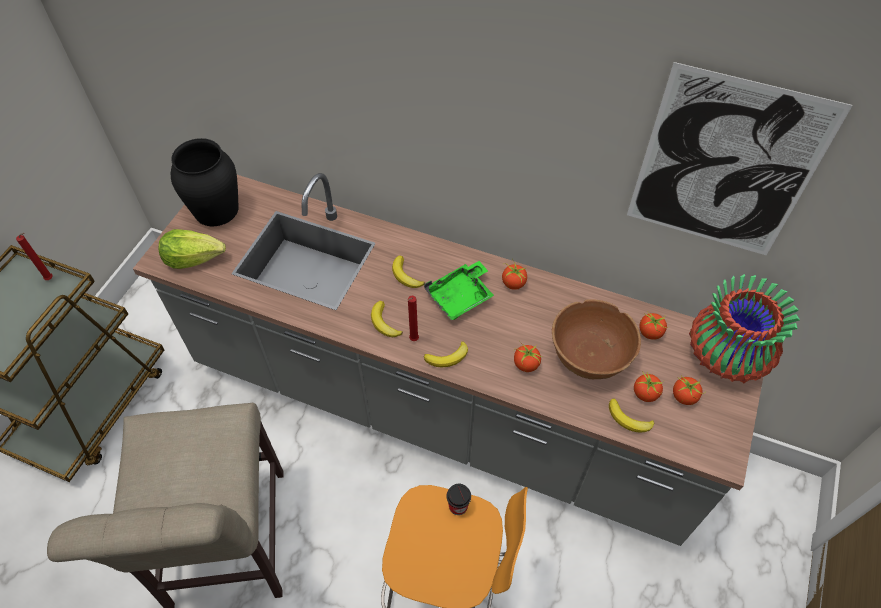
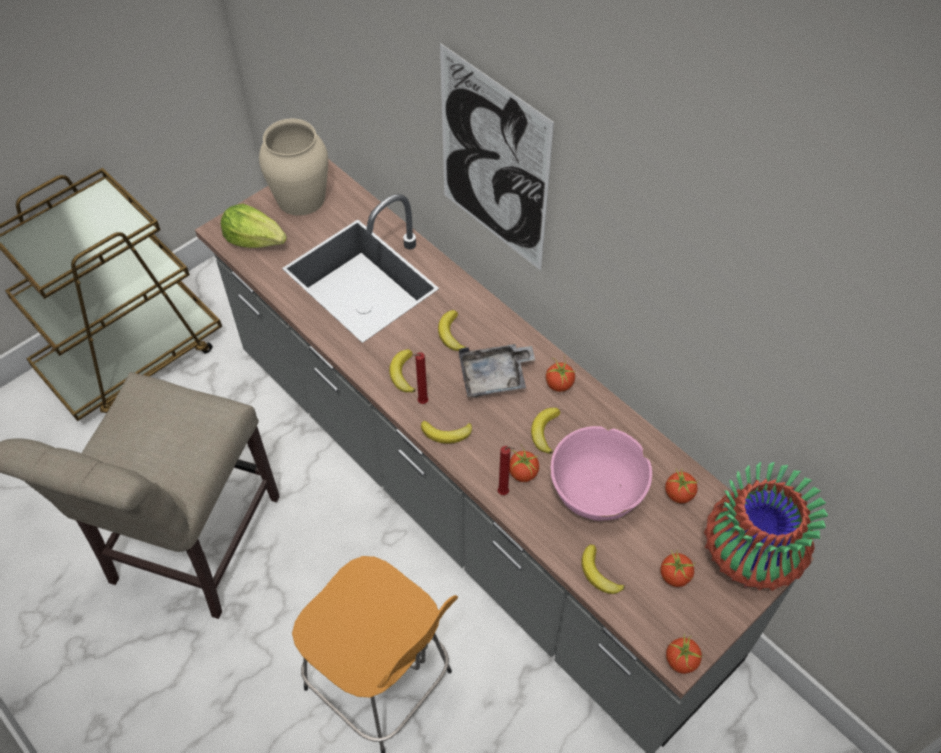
camera: 25 degrees right, 0 degrees up
red candle [16,233,53,280] -> red candle moved to [498,446,515,495]
black vase [171,138,239,226] -> beige vase [259,119,328,216]
green tray [424,261,494,321] -> grey tray [459,344,535,398]
cup [447,484,471,515] -> none
brown bowl [552,299,641,379] -> pink bowl [550,426,652,521]
picture [627,62,853,255] -> picture moved to [440,43,554,271]
tomato [634,371,664,402] -> tomato moved to [666,633,703,674]
none -> banana [531,408,561,454]

